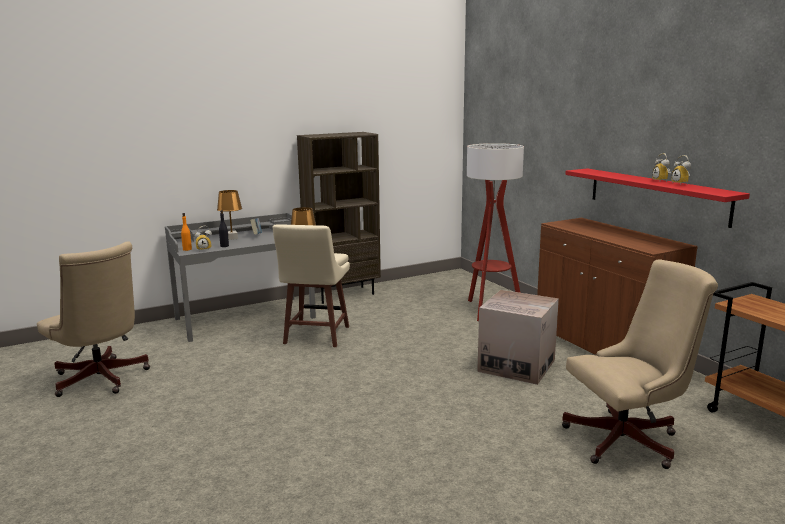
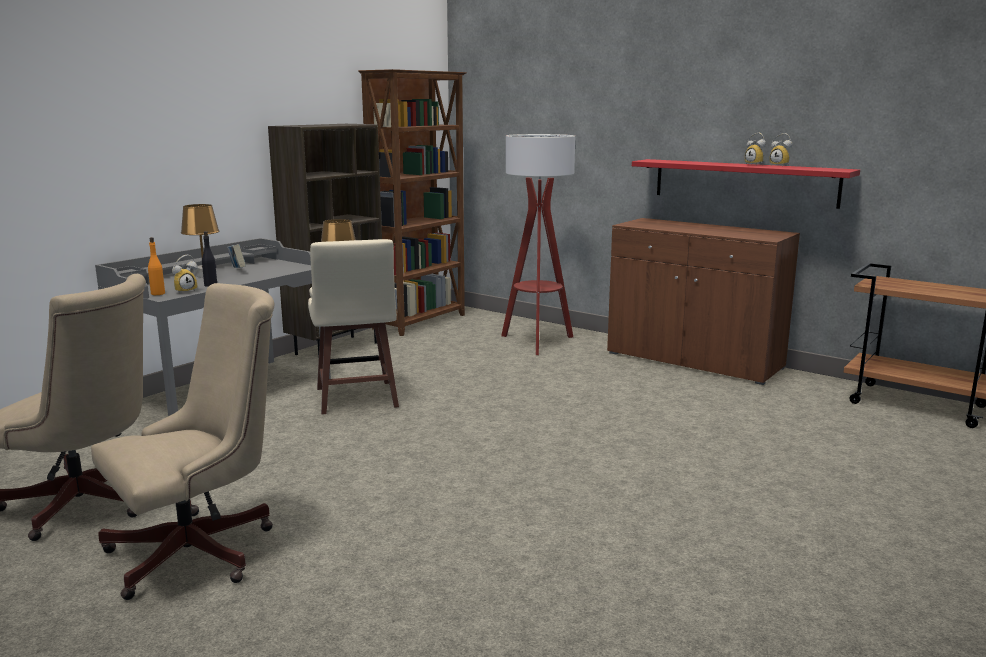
camera: 25 degrees left, 0 degrees up
cardboard box [477,290,559,385] -> none
beige office chair [562,259,718,469] -> beige office chair moved to [91,283,275,600]
none -> brown bookcase [358,69,467,336]

